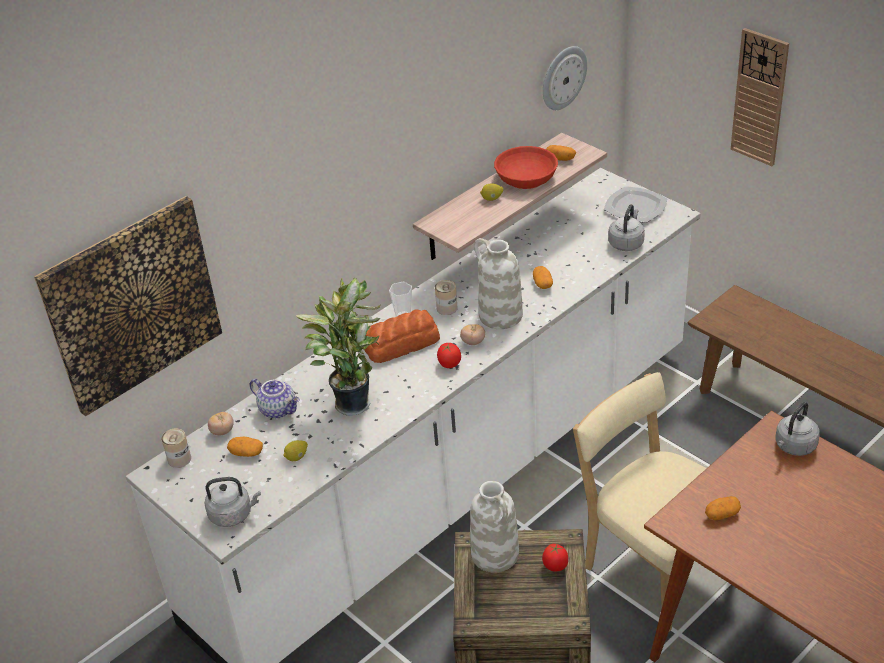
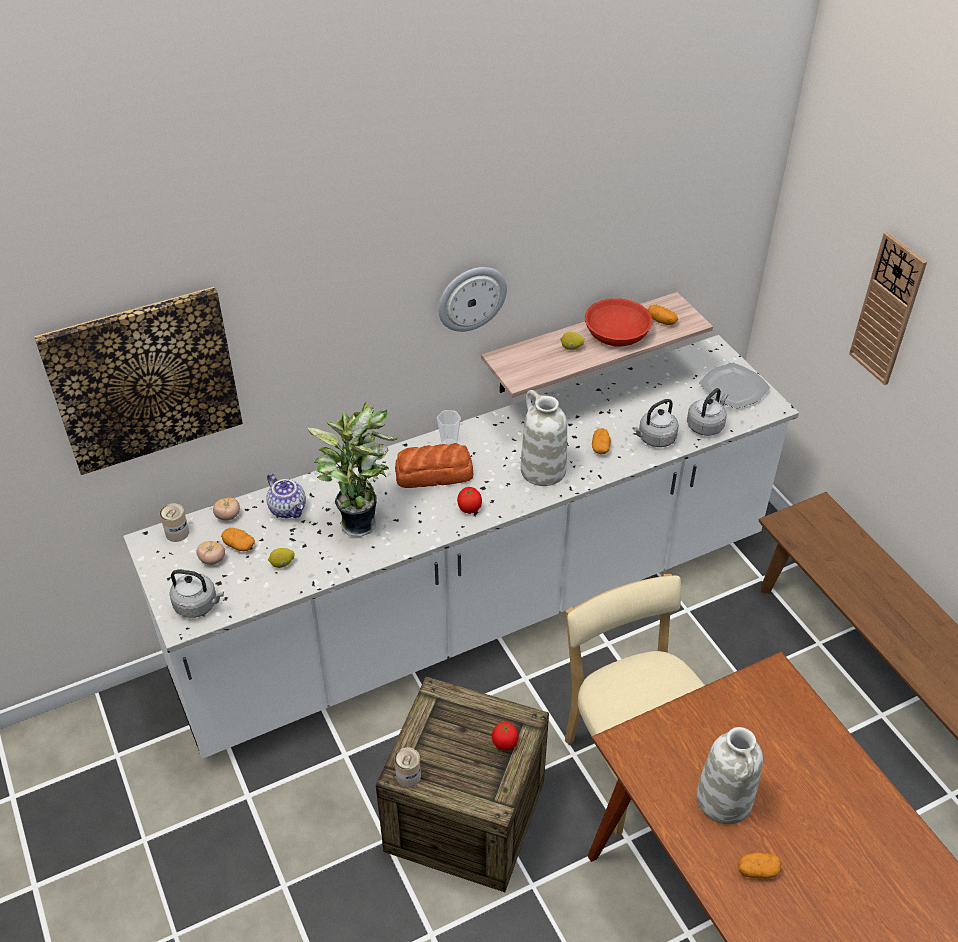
camera: 15 degrees right, 5 degrees up
can [435,280,458,315] -> can moved to [394,747,421,787]
tomato [460,324,485,345] -> tomato moved to [196,541,225,565]
white vase [470,481,519,572] -> white vase moved to [696,727,763,824]
wall clock [543,46,587,110] -> wall clock moved to [438,267,507,332]
potato [705,496,741,520] -> potato moved to [738,852,782,878]
grey kettle [775,402,820,456] -> grey kettle moved to [632,399,679,447]

